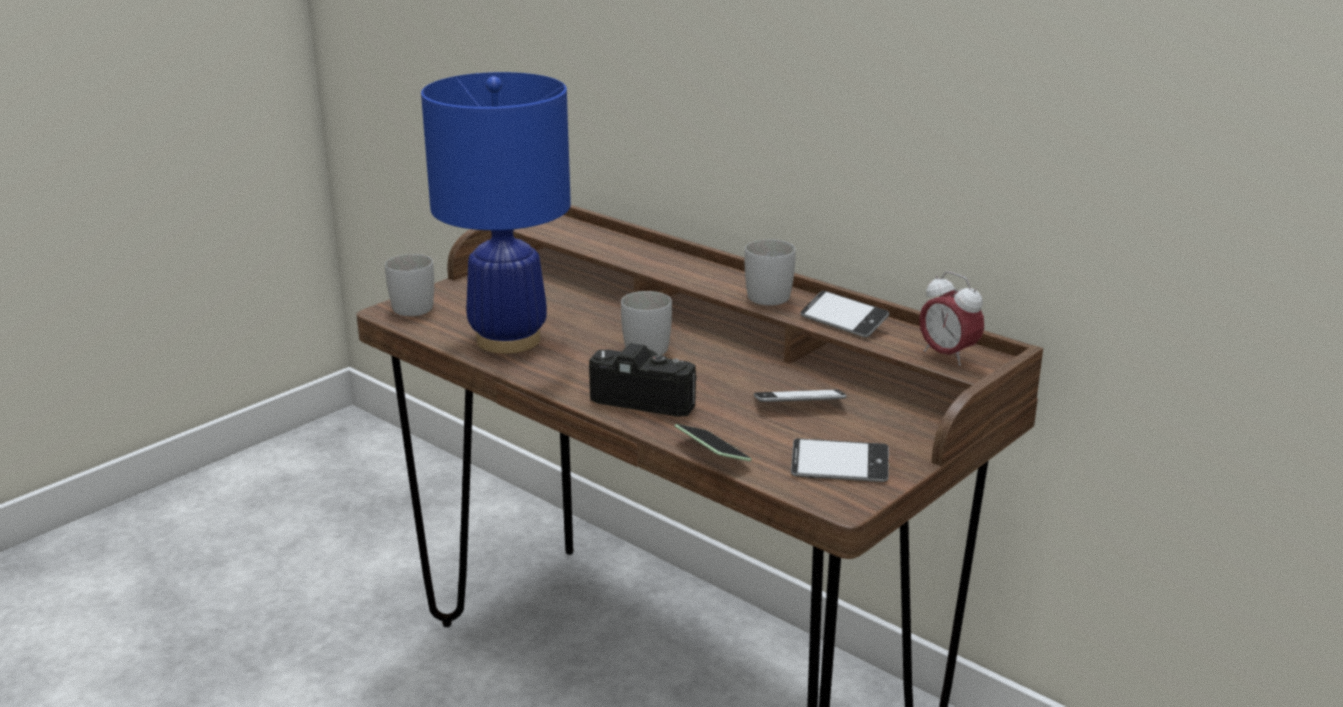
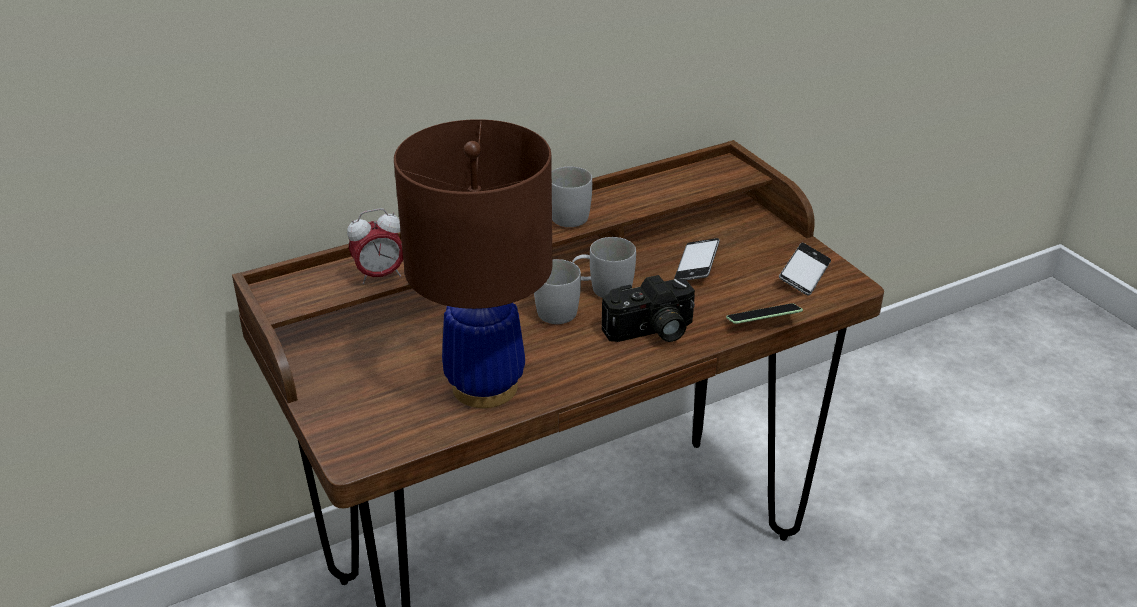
camera: 70 degrees left, 10 degrees up
white mug [385,254,434,316] -> white mug moved to [572,237,636,298]
blue table lamp [421,72,571,354] -> brown table lamp [394,119,552,408]
camera [589,343,697,417] -> camera turned 150 degrees counterclockwise [601,275,695,342]
phone [800,291,889,338] -> none
alarm clock [919,271,984,366] -> alarm clock moved to [347,208,403,284]

